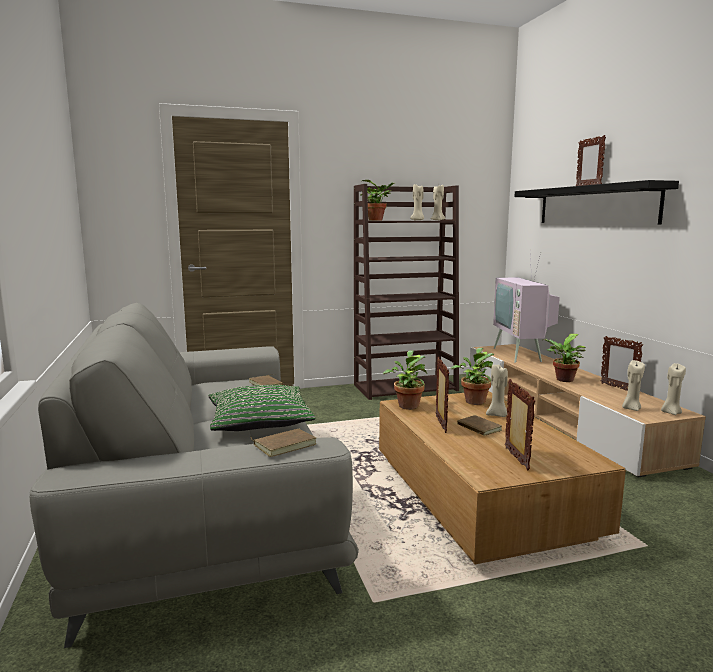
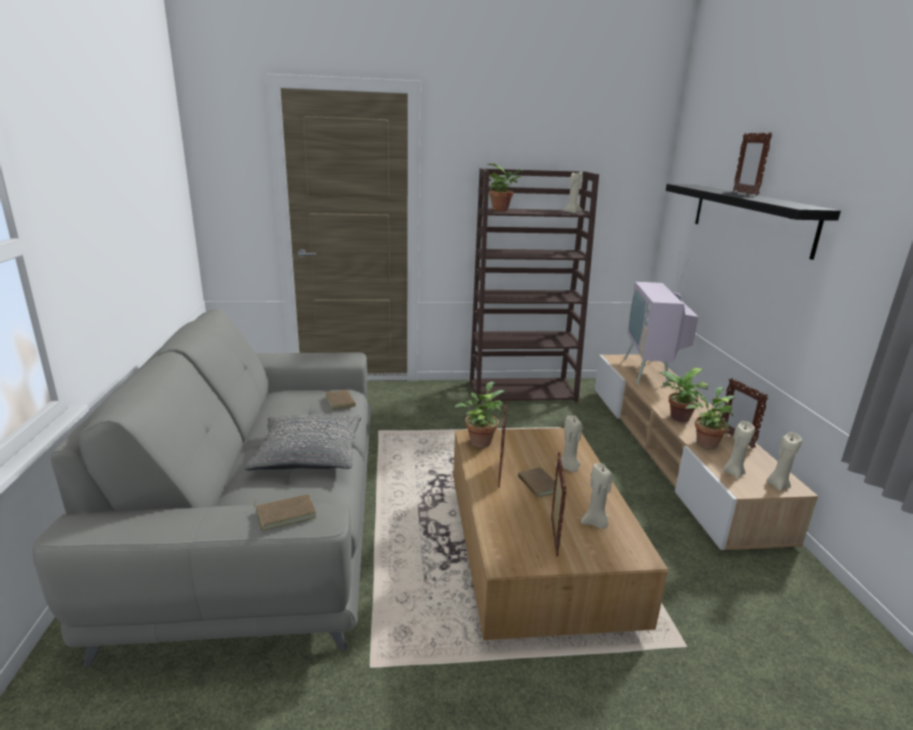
camera: 10 degrees right, 10 degrees up
green pillow [208,385,316,431] -> grey pillow [245,415,361,470]
beige candle [410,184,424,220] -> beige candle moved to [581,463,613,529]
potted plant [451,347,494,405] -> potted plant moved to [685,387,735,449]

